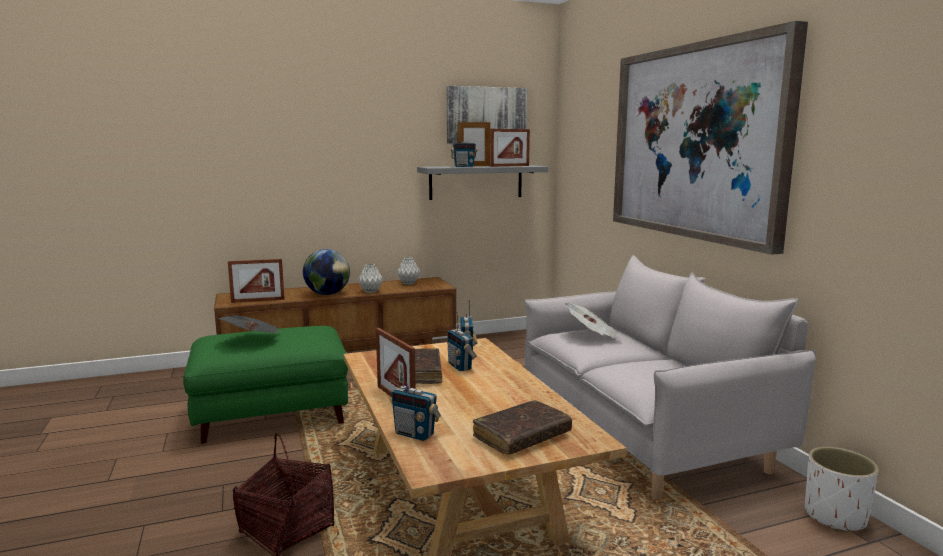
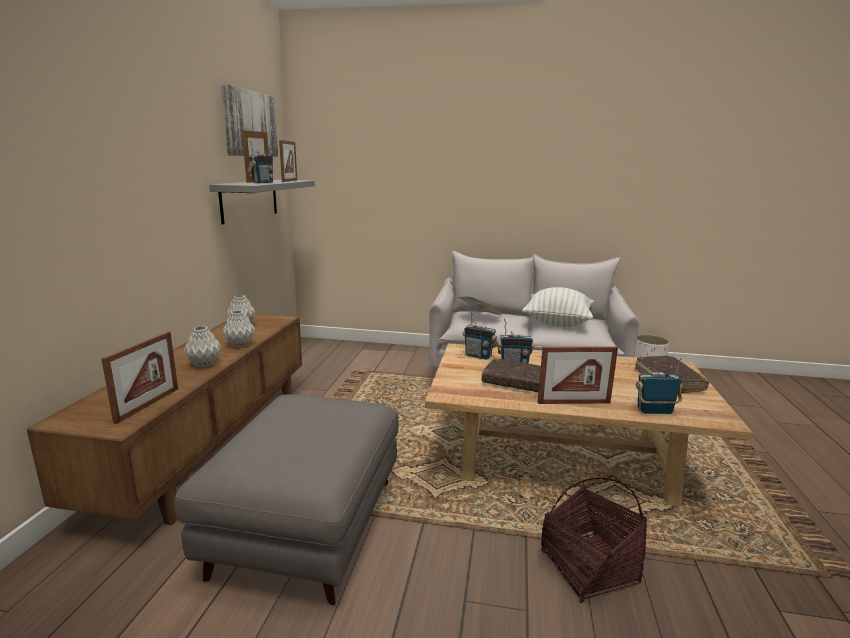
camera: 60 degrees left, 5 degrees up
green ottoman [183,326,348,444] -> grey ottoman [174,394,399,605]
newspaper [218,316,278,333] -> none
globe [303,249,350,295] -> grey vase [184,326,221,368]
radio [390,364,441,441] -> radio turned 150 degrees counterclockwise [636,358,682,414]
picture [613,21,808,255] -> none
none -> pillow [522,287,594,327]

